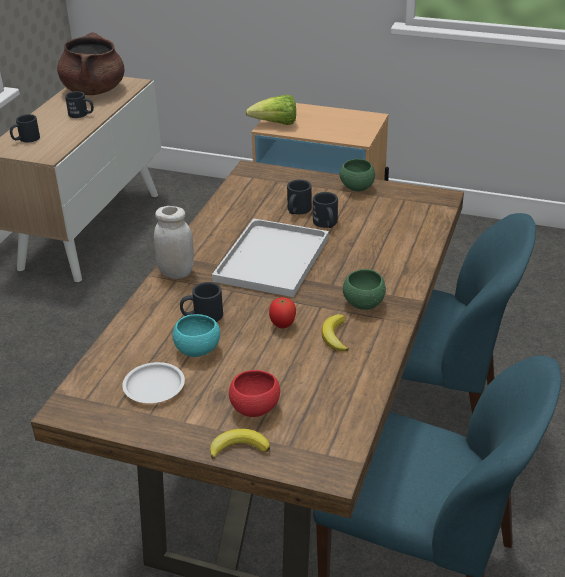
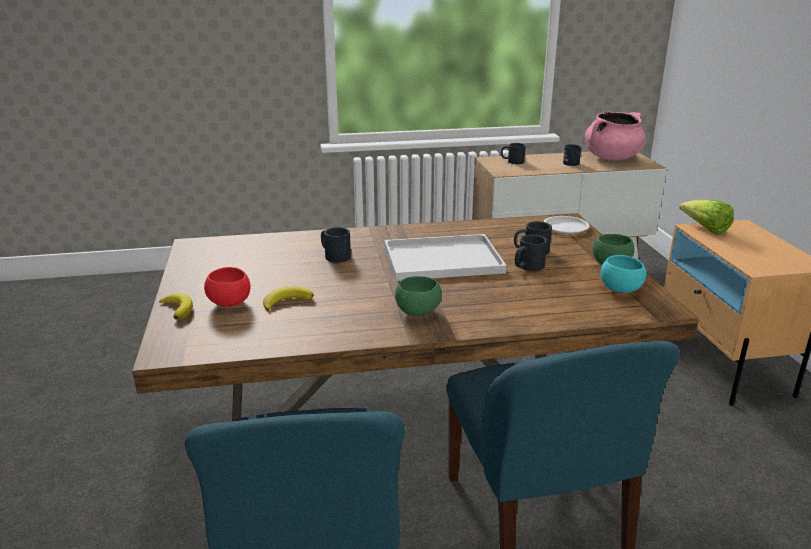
camera: 60 degrees right, 10 degrees down
brown cooking pot [57,32,124,95] -> pink cooking pot [585,112,646,160]
white plate [123,362,185,403] -> white plate moved to [544,216,590,234]
white jar [154,206,194,279] -> none
turquoise bowl [173,314,220,357] -> turquoise bowl moved to [600,255,646,293]
tomato [269,297,296,328] -> none
banana [321,314,349,351] -> banana moved to [263,286,313,311]

